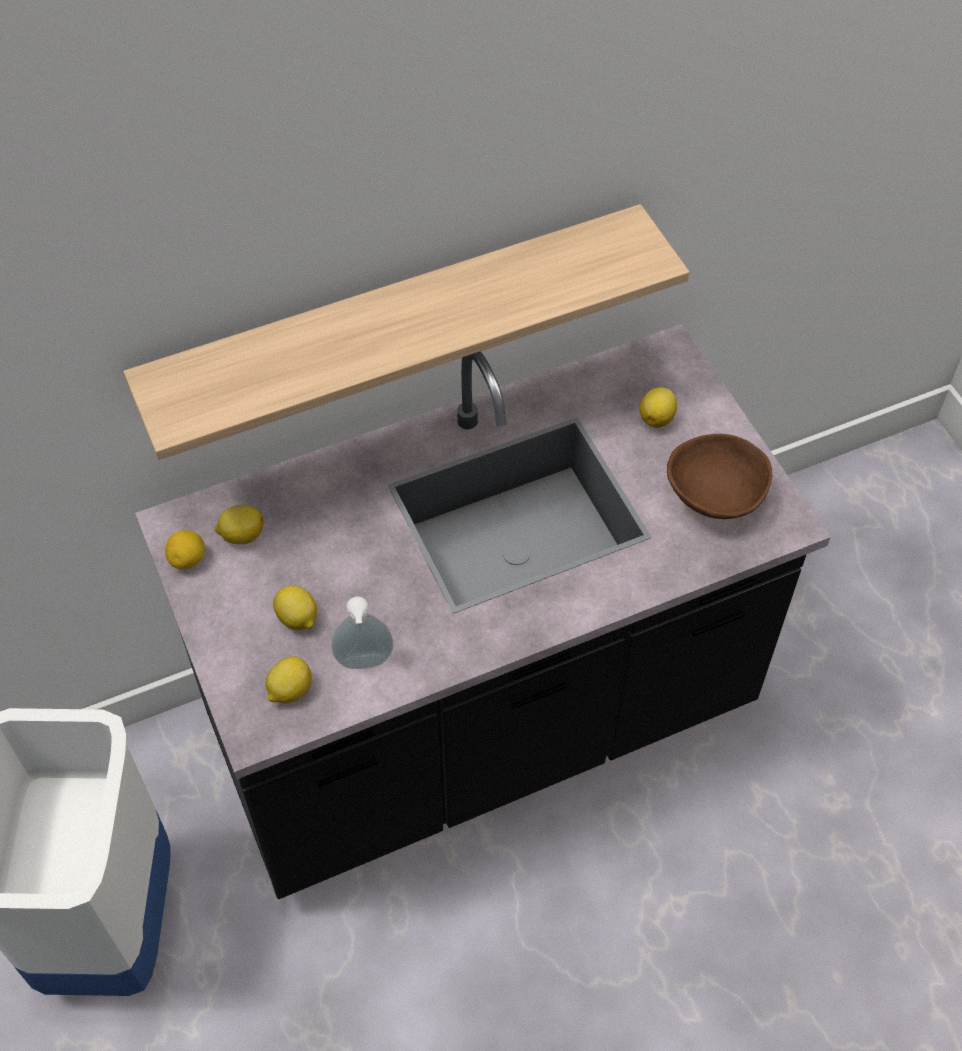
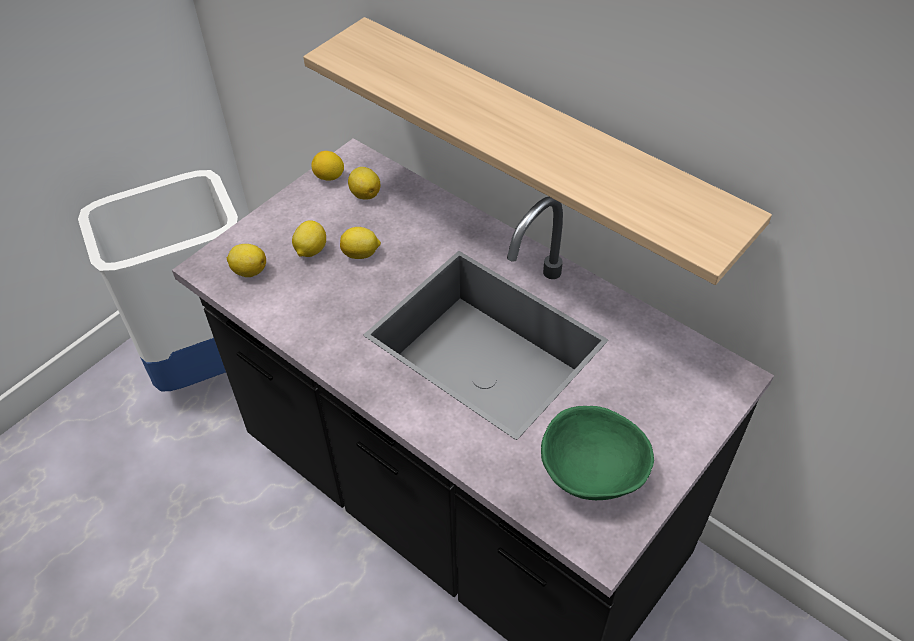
camera: 65 degrees right, 5 degrees down
soap dispenser [331,596,393,669] -> none
lemon [639,387,677,428] -> lemon moved to [340,227,381,259]
brown bowl [667,434,772,519] -> green bowl [541,406,654,500]

